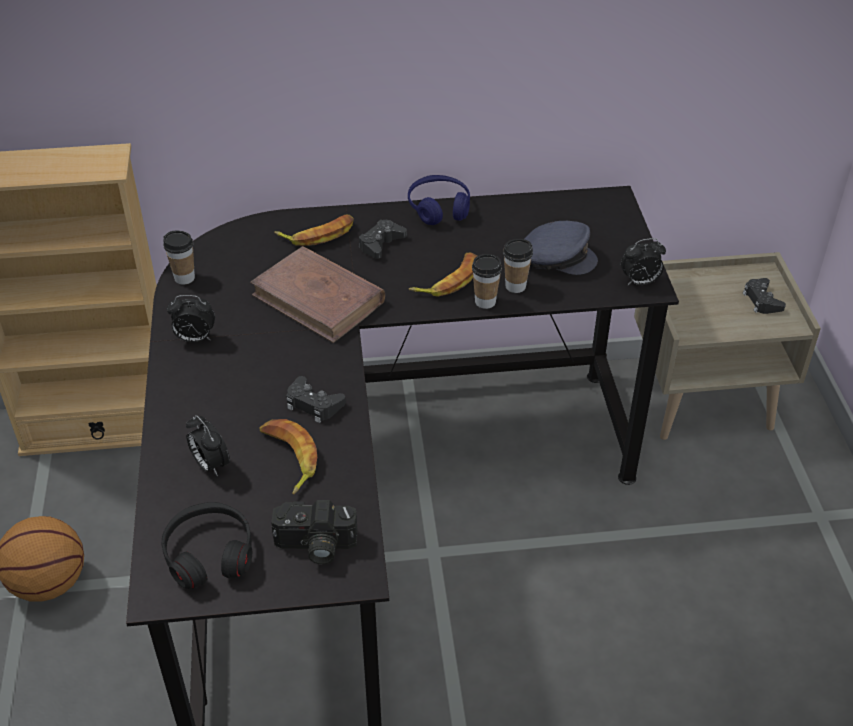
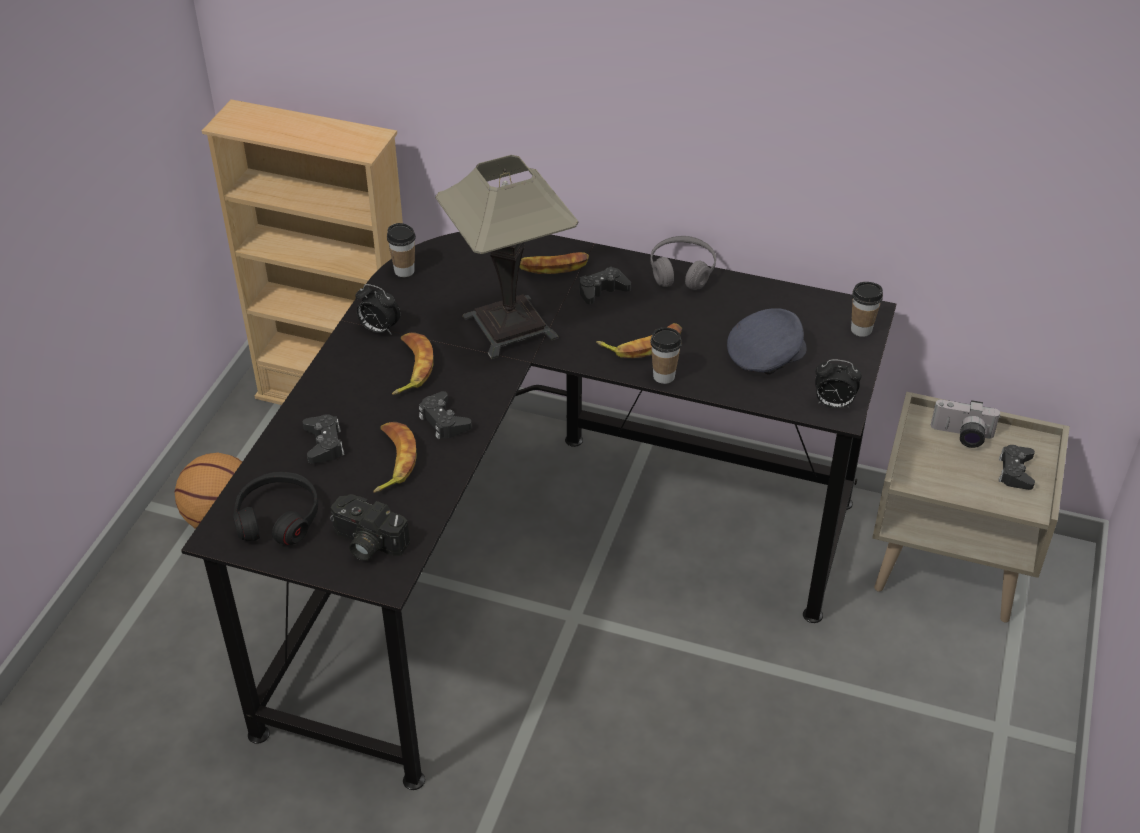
camera: 25 degrees right, 0 degrees up
alarm clock [186,415,230,476] -> black game controller [303,414,345,464]
brown book [250,246,385,343] -> table lamp [435,155,578,359]
blue headphones [408,175,470,225] -> grey headphones [651,236,716,290]
cup [503,239,533,293] -> cup moved to [851,282,883,337]
grey cap [524,221,598,275] -> grey cap turned 75 degrees counterclockwise [727,308,807,375]
none -> banana [392,333,433,395]
none -> camera [931,400,1001,448]

